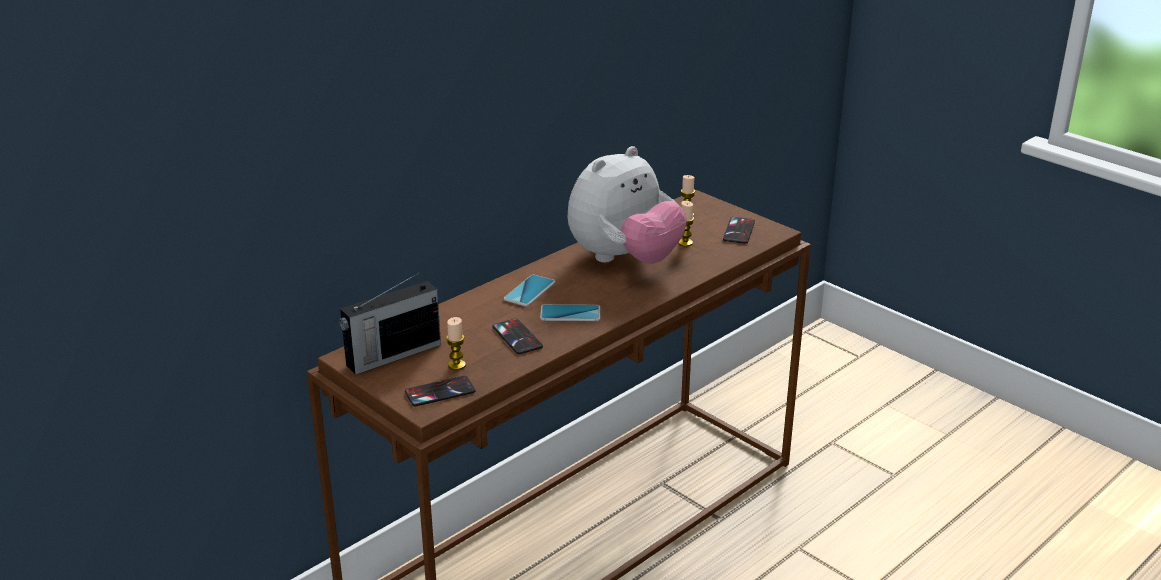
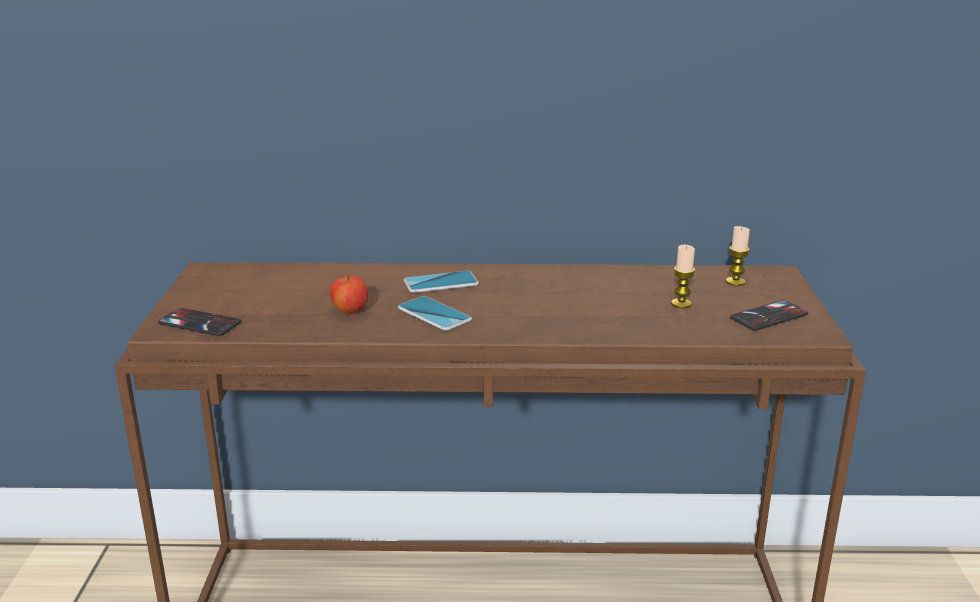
camera: 45 degrees right, 5 degrees down
radio [339,272,441,375] -> none
candle [446,317,466,370] -> none
phone [493,319,543,354] -> apple [330,275,368,314]
plush toy [568,146,687,264] -> none

